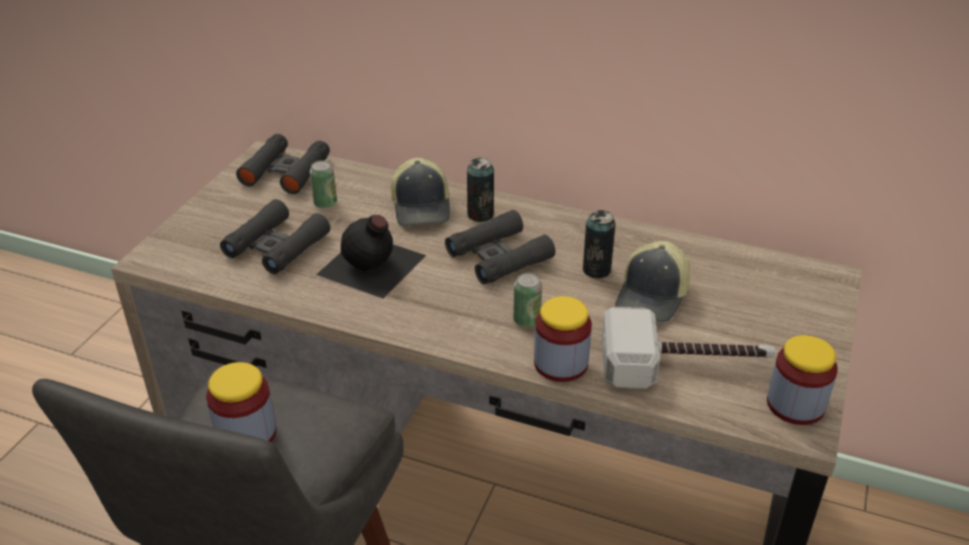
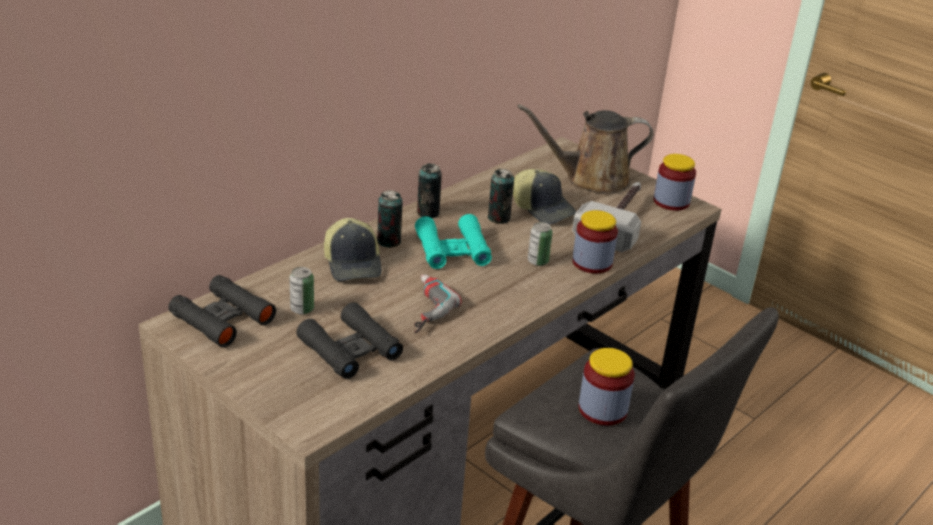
camera: 70 degrees left, 5 degrees down
black bottle [316,215,426,299] -> power drill [414,274,461,333]
cap [391,158,450,226] -> cap turned 60 degrees clockwise [324,218,382,282]
black binoculars [445,210,555,285] -> turquoise binoculars [415,214,492,269]
none -> can [417,164,442,218]
none -> brown watering can [517,104,653,194]

